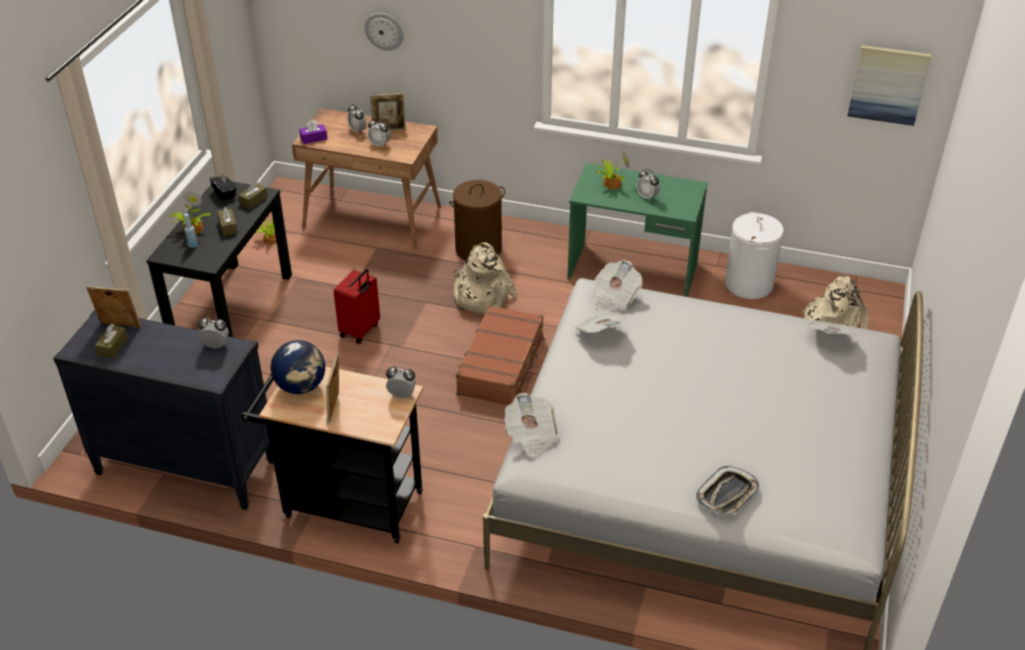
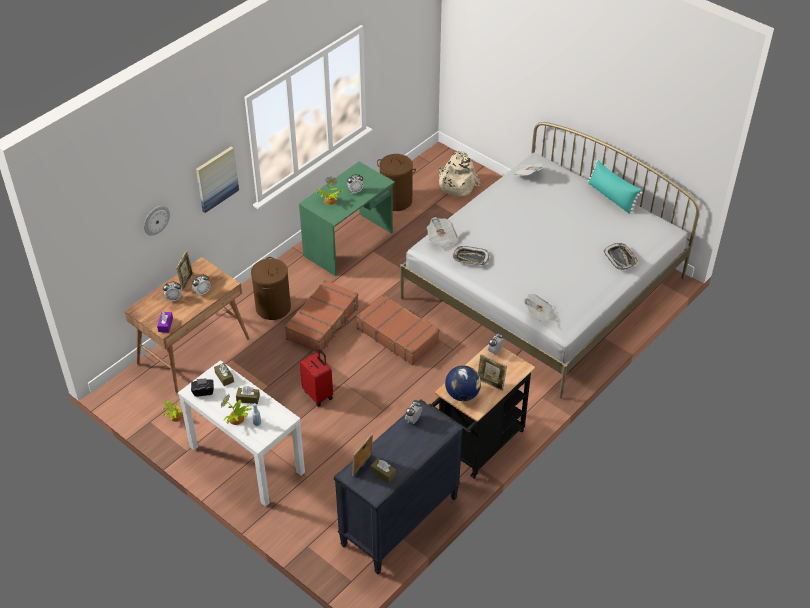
camera: 65 degrees left, 5 degrees up
black console table [146,181,292,337] -> white console table [178,360,305,507]
beige backpack [453,242,517,314] -> brown suitcase [285,280,359,353]
newspaper [574,314,627,333] -> tray [453,246,489,265]
white laundry basket [725,212,784,299] -> brown laundry basket [377,154,416,211]
picture [848,45,931,126] -> picture moved to [196,147,239,213]
none -> turquoise pillow [588,160,643,214]

